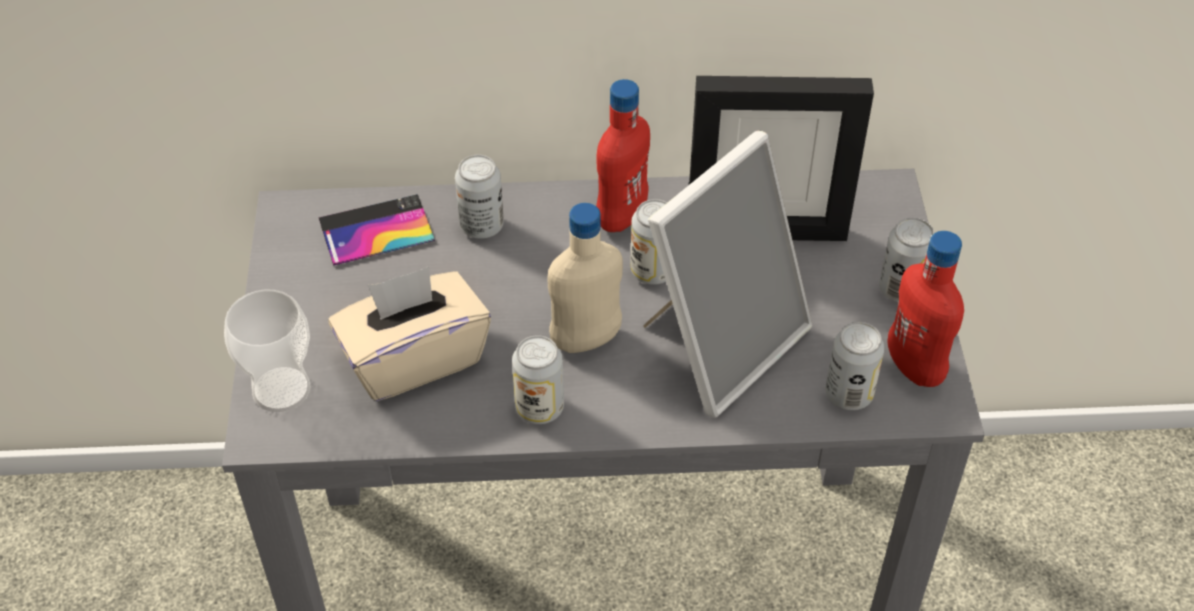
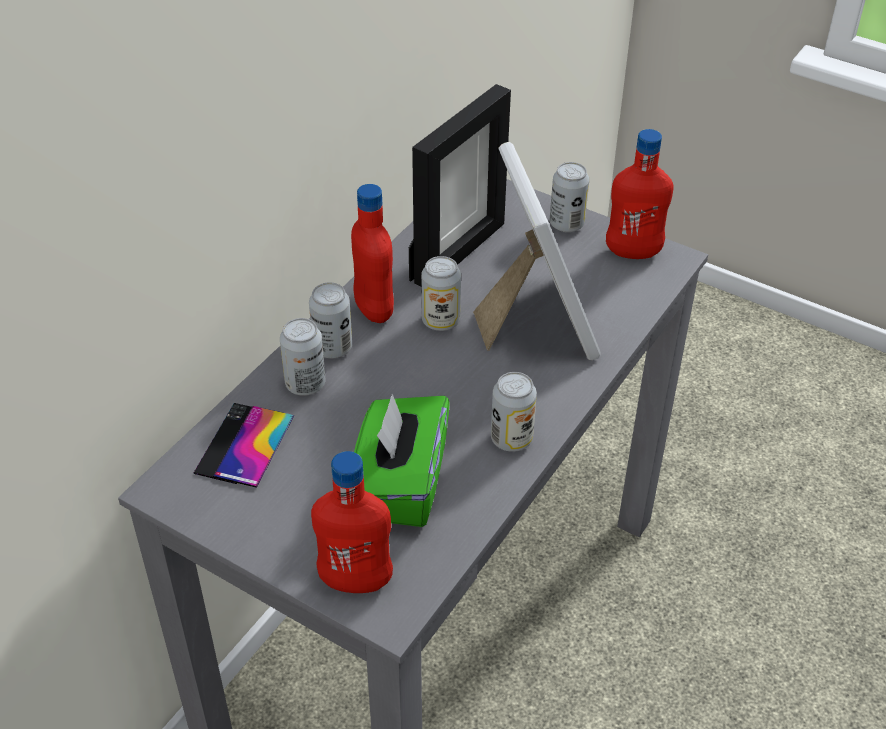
camera: 55 degrees left, 5 degrees down
cup [224,289,310,412] -> red bottle [311,451,393,593]
beige tissue box [329,267,491,401] -> green tissue box [354,394,450,527]
beige bottle [547,203,623,353] -> none
can [826,322,885,410] -> can moved to [309,283,352,358]

